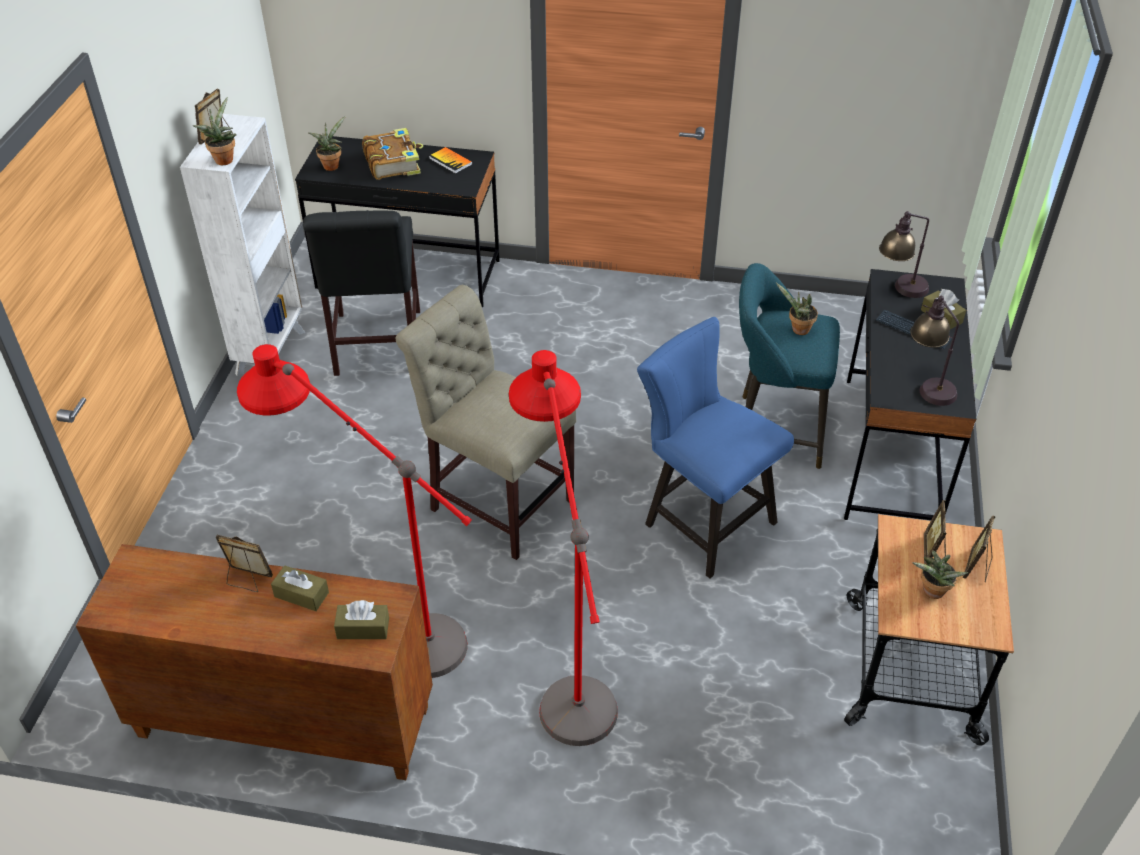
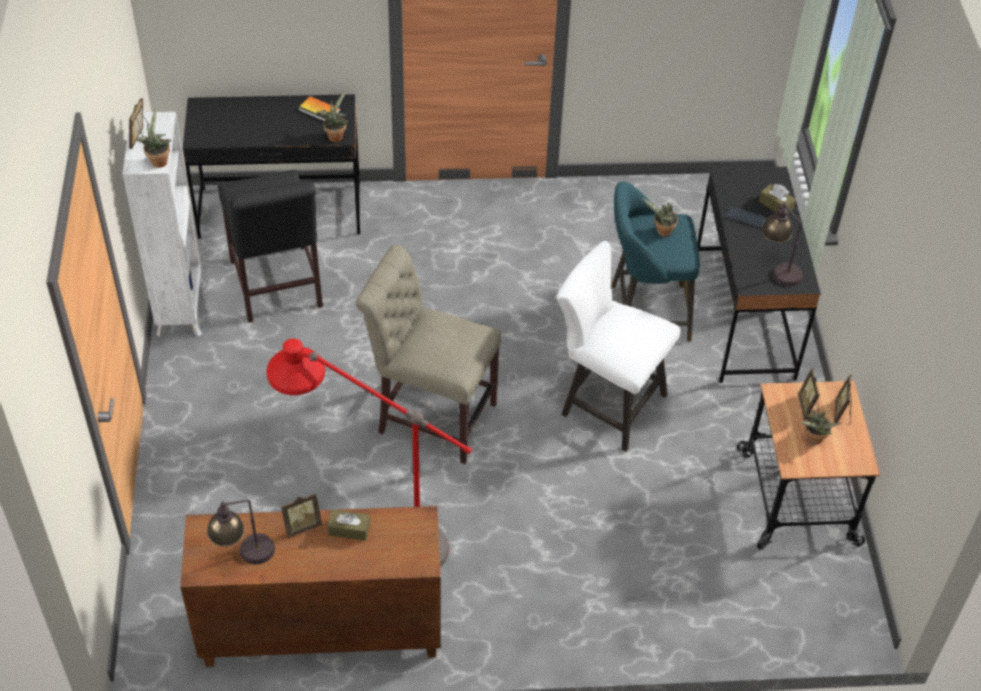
camera: 15 degrees left, 5 degrees up
picture frame [216,535,273,592] -> picture frame turned 150 degrees clockwise [281,492,322,538]
potted plant [308,116,346,171] -> potted plant moved to [316,90,348,142]
brown tissue box [334,600,389,639] -> none
book [362,128,423,180] -> none
red floor lamp [509,350,618,746] -> none
blue chair [637,317,794,579] -> white chair [557,241,681,452]
table lamp [879,211,929,298] -> table lamp moved to [207,500,275,564]

